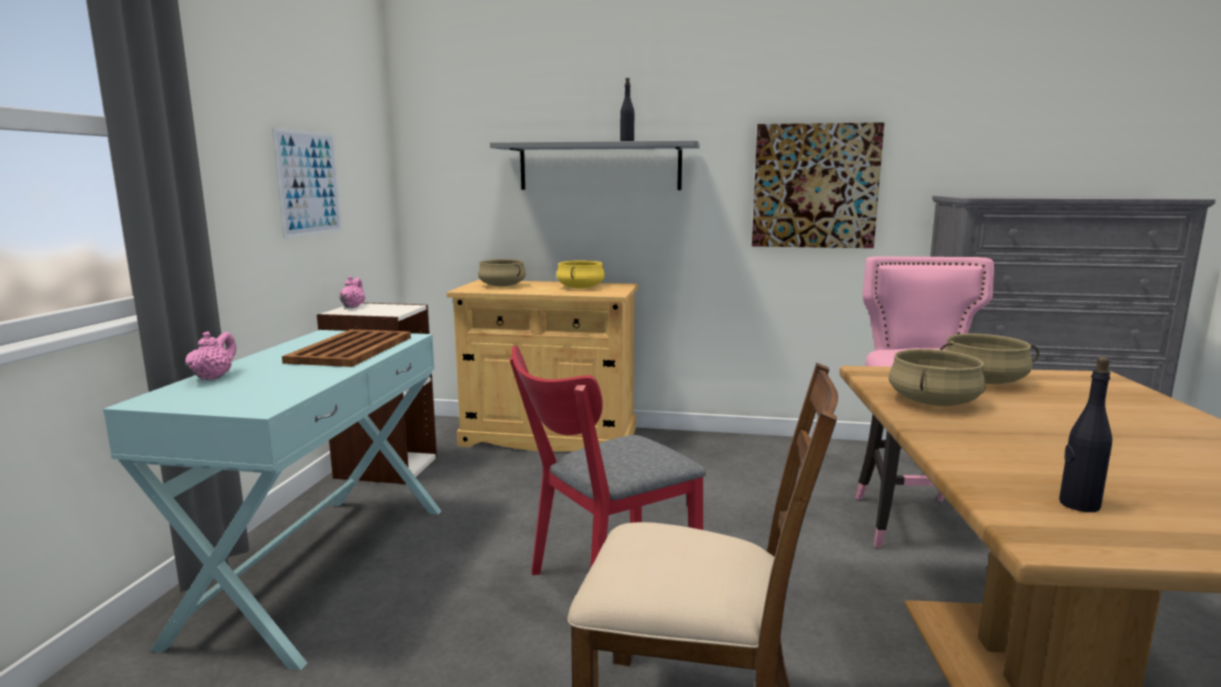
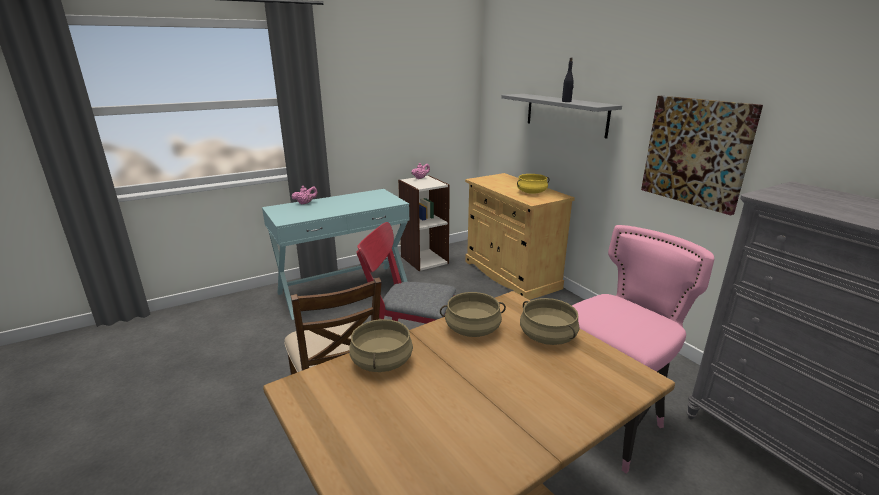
camera: 50 degrees right, 10 degrees up
picture [272,127,342,239] -> none
brown tray [282,329,411,367] -> none
beige cooking pot [478,259,526,287] -> beige cooking pot moved to [349,318,413,372]
black bottle [1059,357,1112,512] -> none

